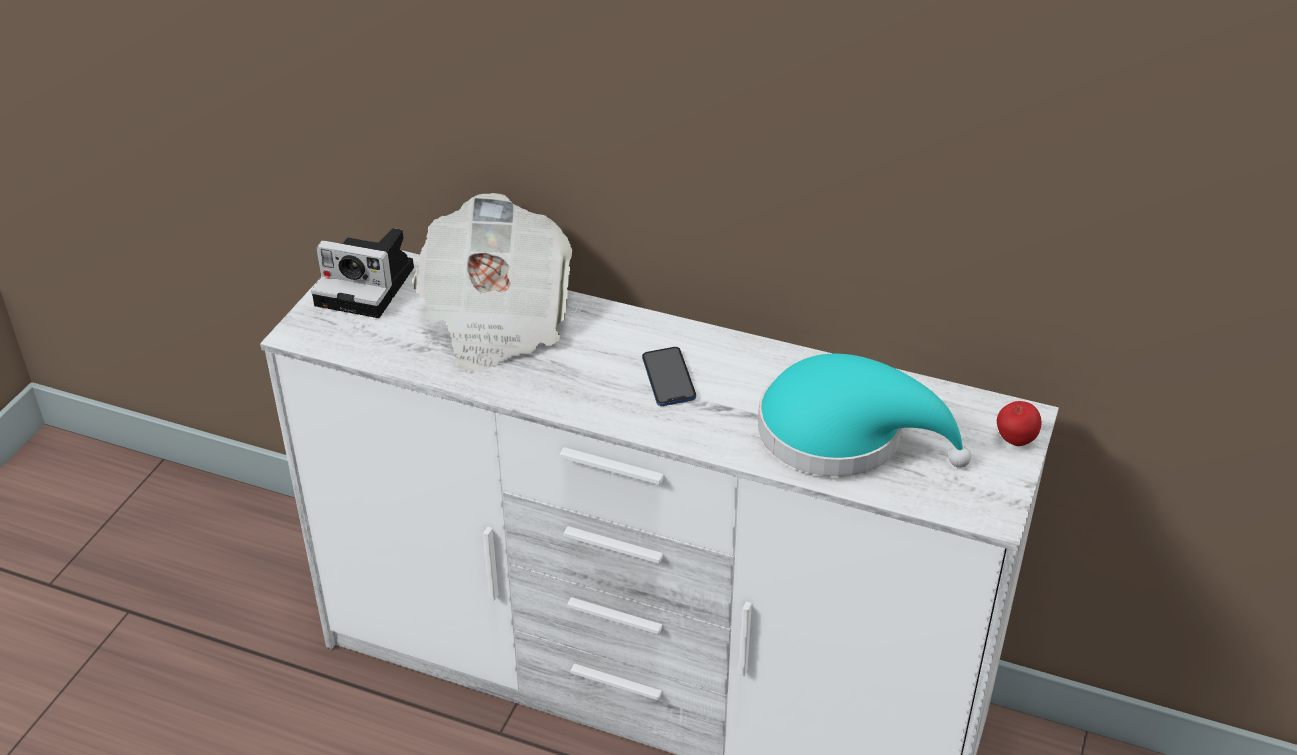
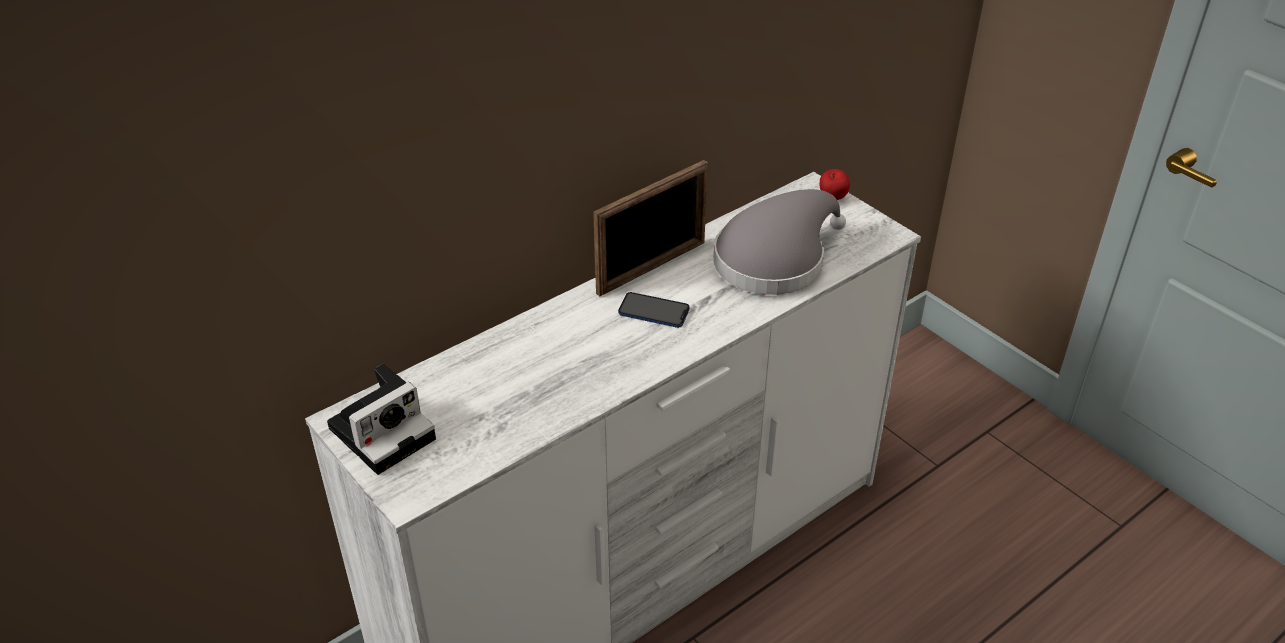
camera: 60 degrees left, 0 degrees up
newspaper [413,193,573,372] -> none
turquoise hat [758,354,971,477] -> grey hat [714,189,846,295]
none -> picture frame [593,160,708,297]

